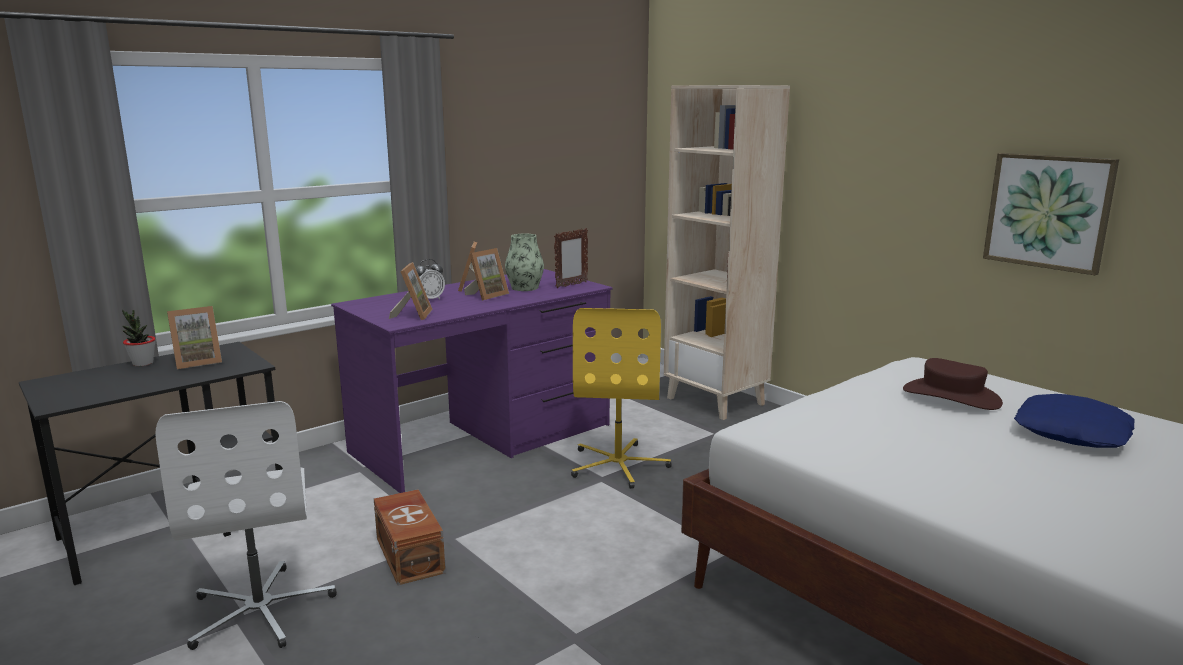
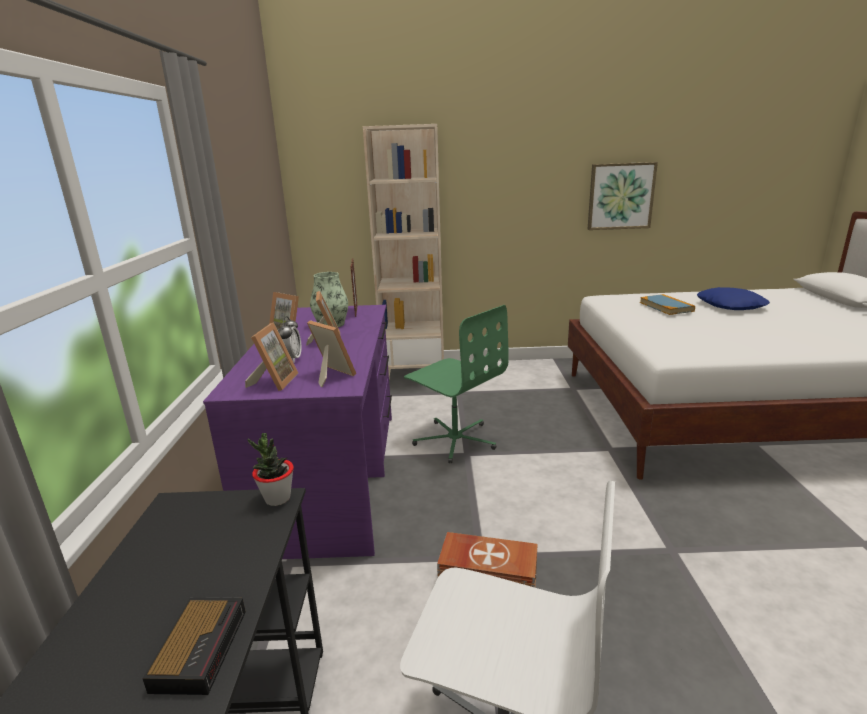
camera: 50 degrees left, 5 degrees up
potted plant [122,310,156,366] -> potted plant moved to [247,433,294,506]
picture frame [167,306,222,369] -> picture frame moved to [245,322,298,391]
yellow office chair [571,308,672,489] -> green office chair [404,305,509,464]
brown hat [903,358,1003,410] -> book [640,294,695,315]
none -> alarm clock [142,598,246,695]

